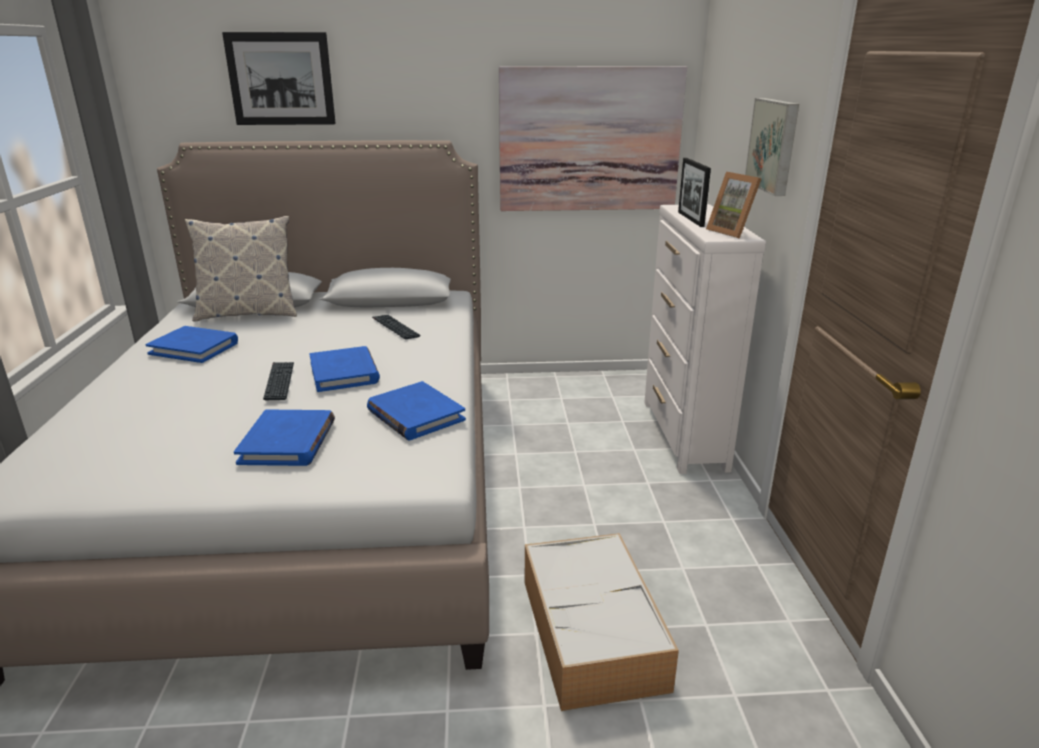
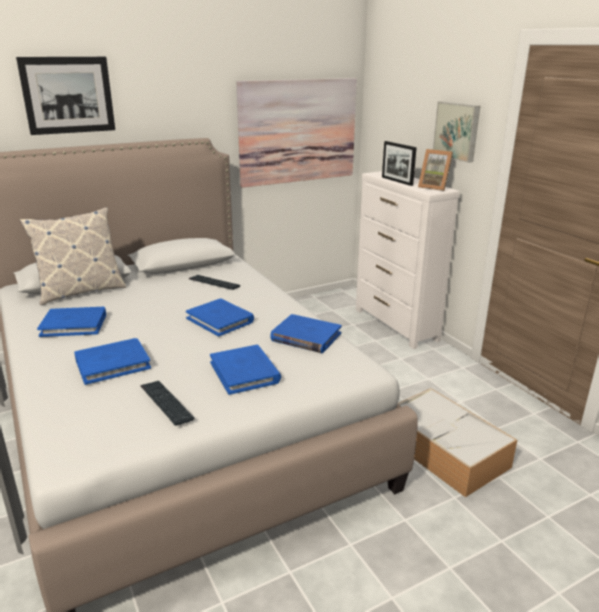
camera: 25 degrees left, 0 degrees up
keyboard [263,362,294,400] -> keyboard moved to [140,381,194,426]
none -> blue book [74,338,151,385]

